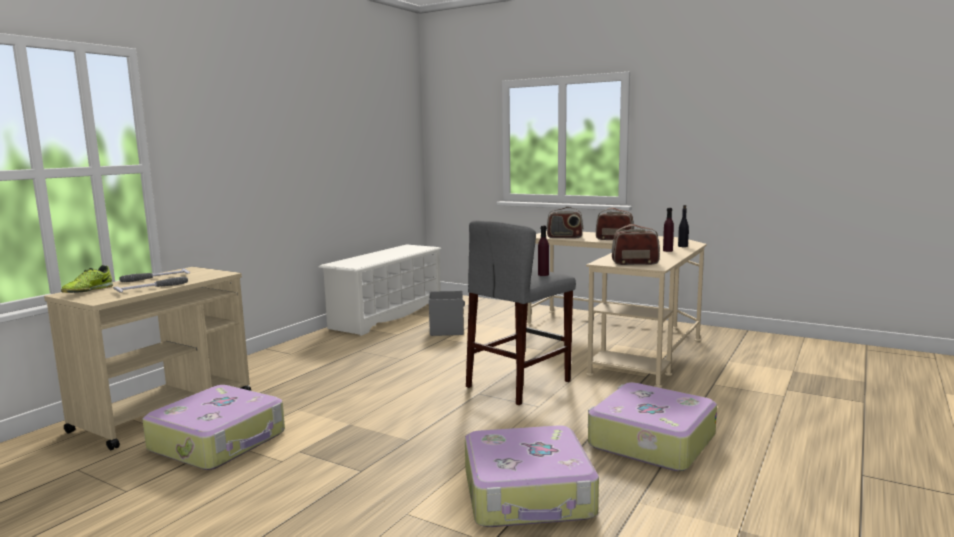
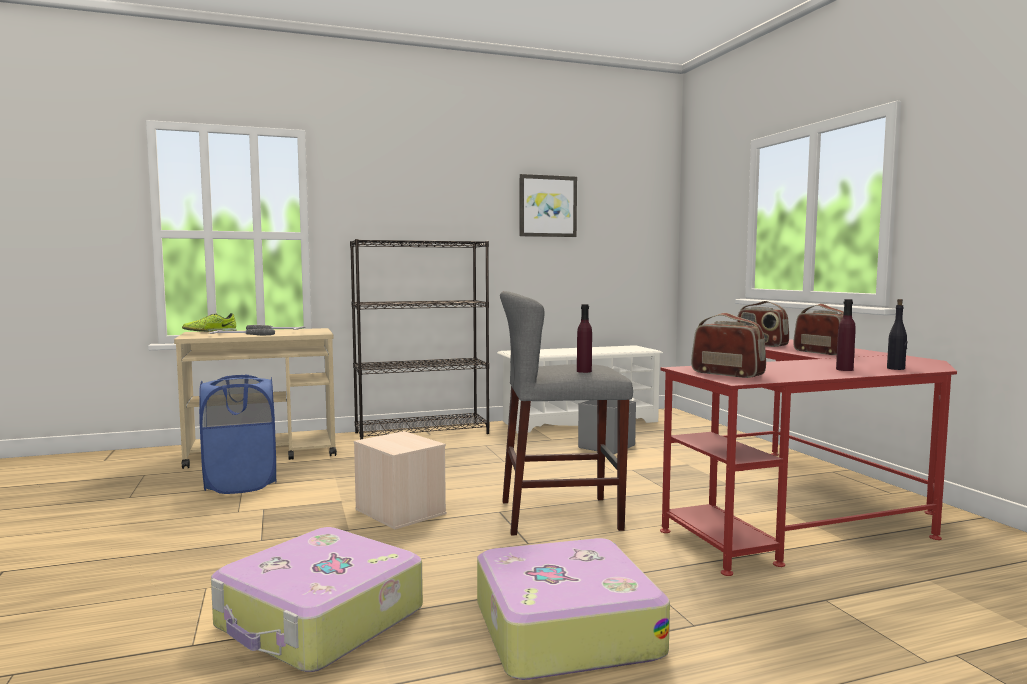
camera: 40 degrees right, 5 degrees down
suitcase [143,385,285,470] -> blue laundry basket [199,375,276,494]
beige desk [527,231,707,388] -> red desk [660,339,957,576]
none -> black bookcase [350,239,490,440]
none -> beige storage box [354,431,446,530]
none -> picture [520,174,577,237]

